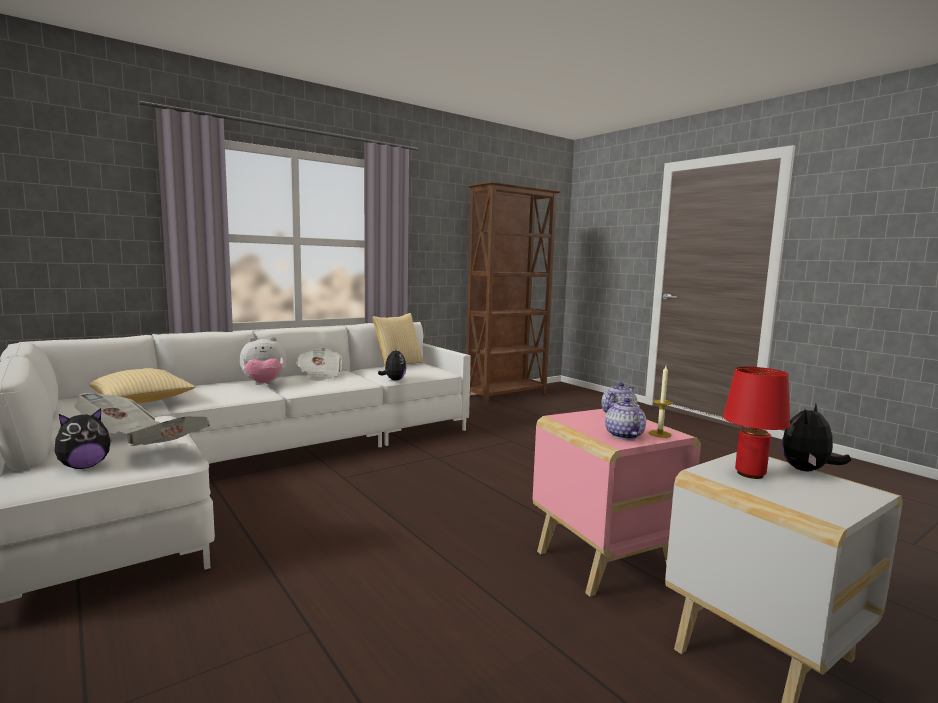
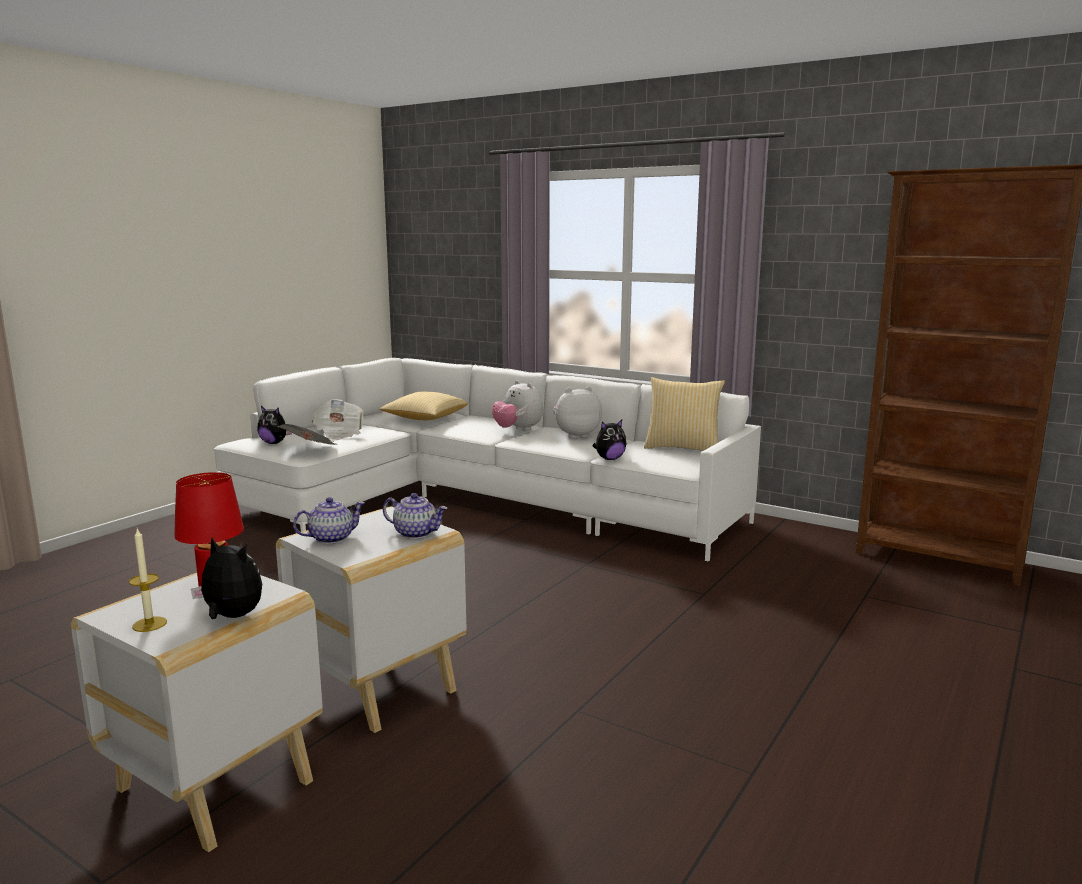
camera: 70 degrees right, 5 degrees up
newspaper [296,348,342,381] -> plush toy [553,387,602,439]
pink side table [533,409,701,597] -> white side table [276,506,467,733]
candle [649,366,673,438] -> candle moved to [129,528,167,632]

